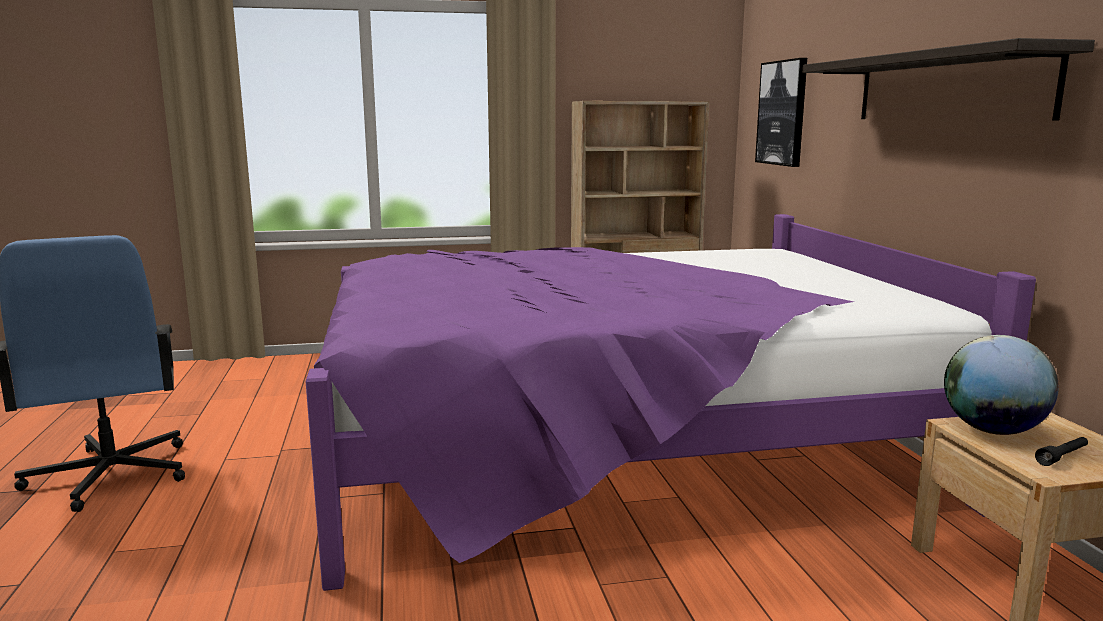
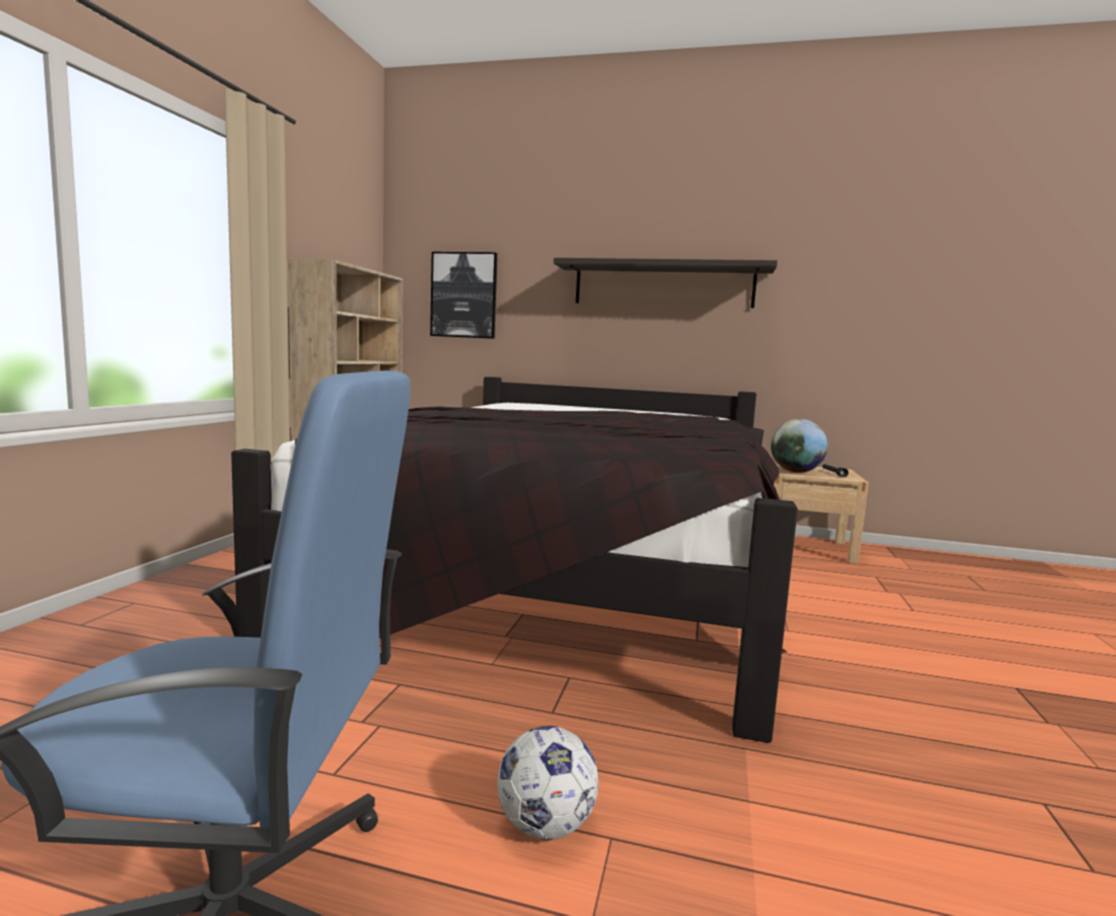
camera: 65 degrees left, 5 degrees down
purple bed [305,214,1036,591] -> black bed [231,377,798,743]
none -> football [498,726,599,840]

